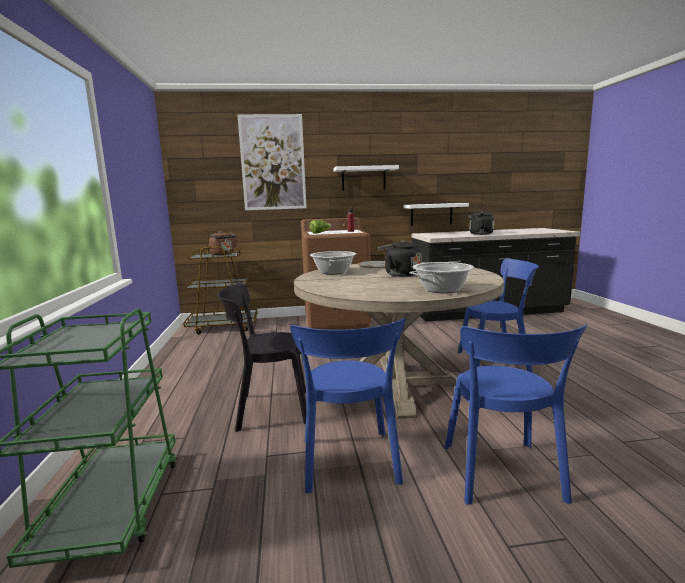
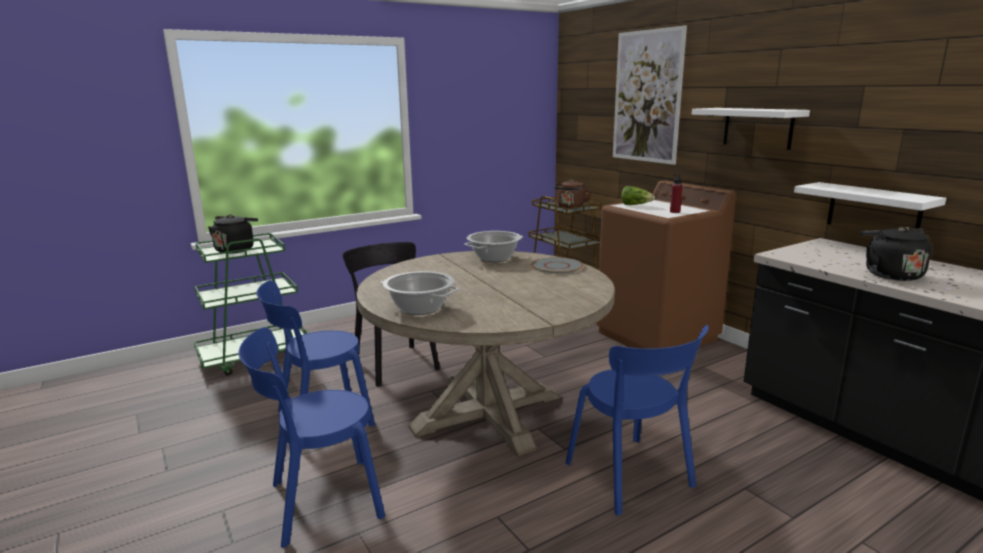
camera: 65 degrees right, 5 degrees up
black kettle [378,240,422,277] -> black kettle moved to [208,215,258,254]

